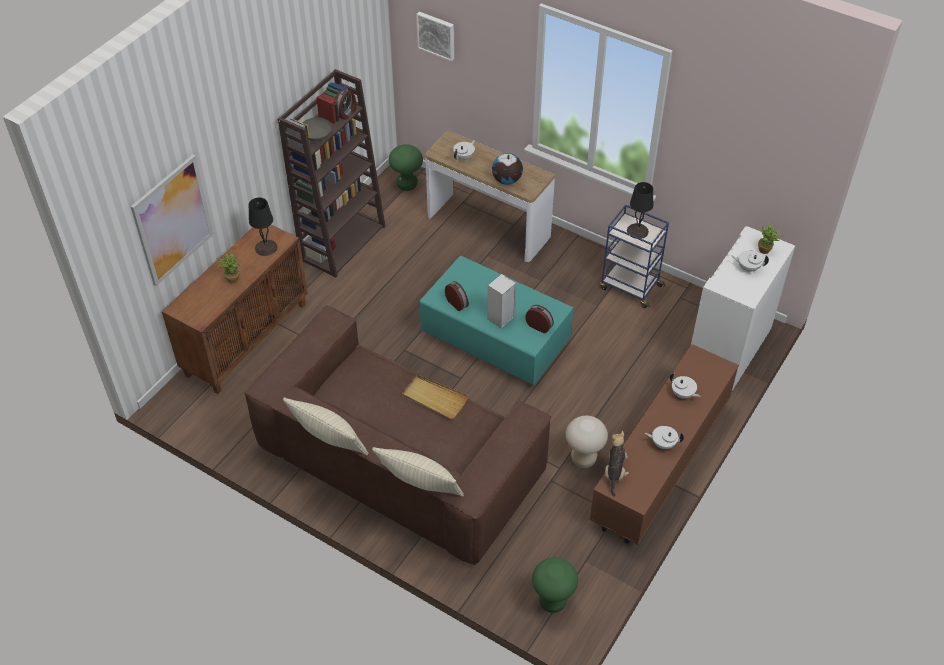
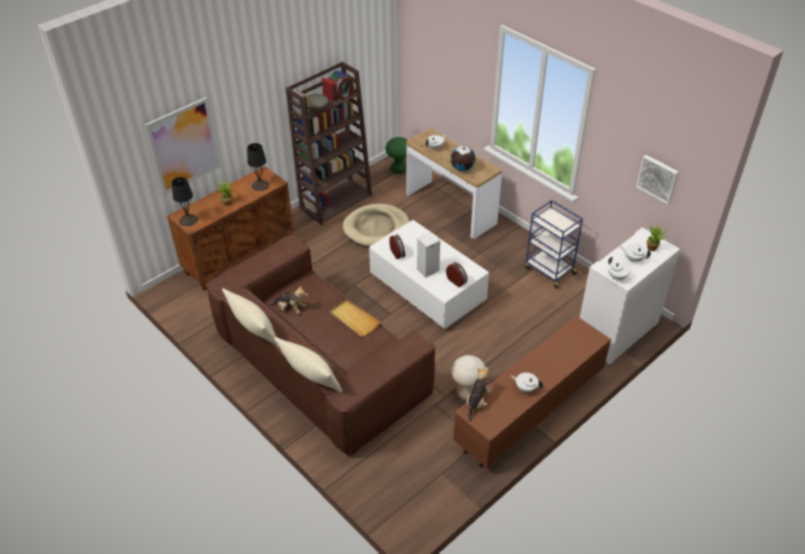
camera: 15 degrees right, 5 degrees down
picture [416,12,454,61] -> picture moved to [636,155,679,204]
turquoise coffee table [419,256,573,385] -> white coffee table [369,220,489,329]
green stool [532,557,578,613] -> none
black table lamp [627,182,653,239] -> black table lamp moved to [172,177,198,226]
white teapot [670,373,701,399] -> white teapot moved to [608,257,631,280]
none -> plush toy [270,285,308,314]
none -> beige dog bed [343,204,410,247]

